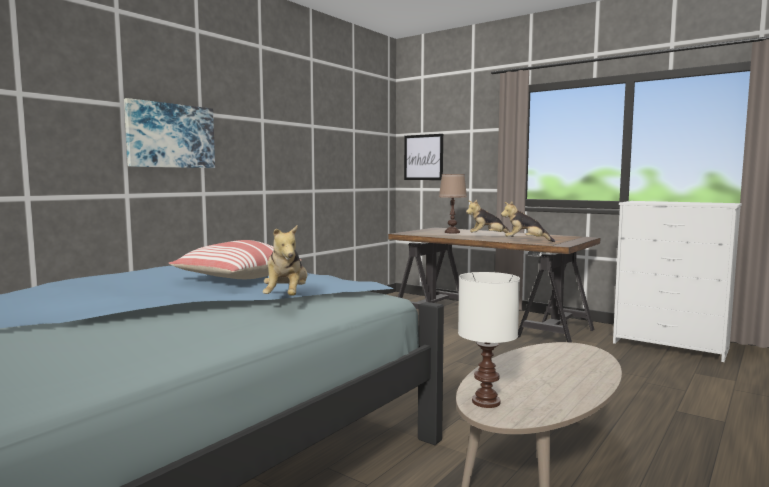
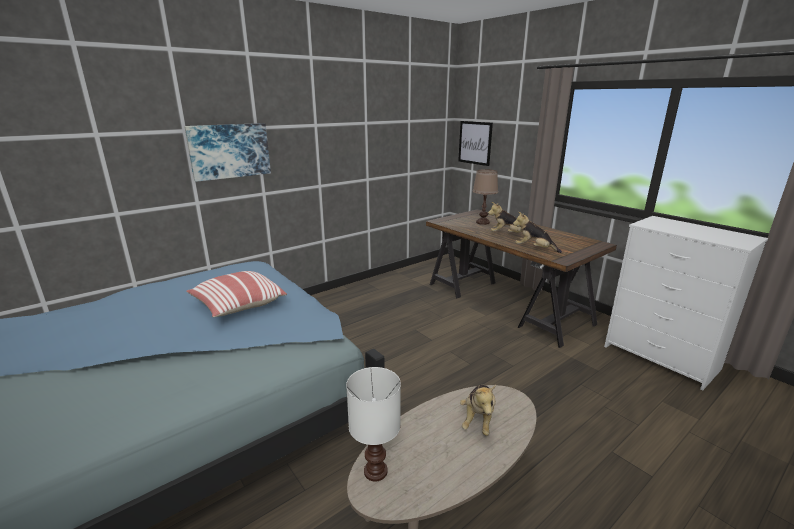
camera: 15 degrees right, 15 degrees up
plush toy [263,226,307,296] -> plush toy moved to [460,385,496,436]

